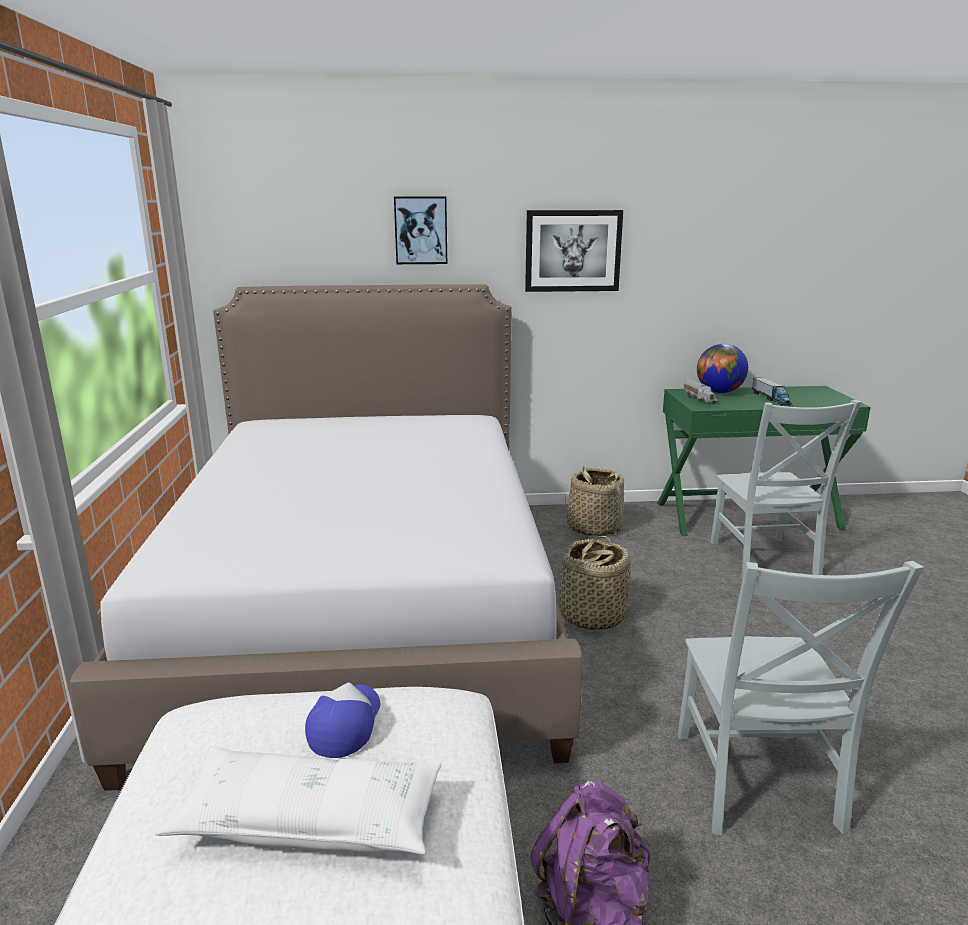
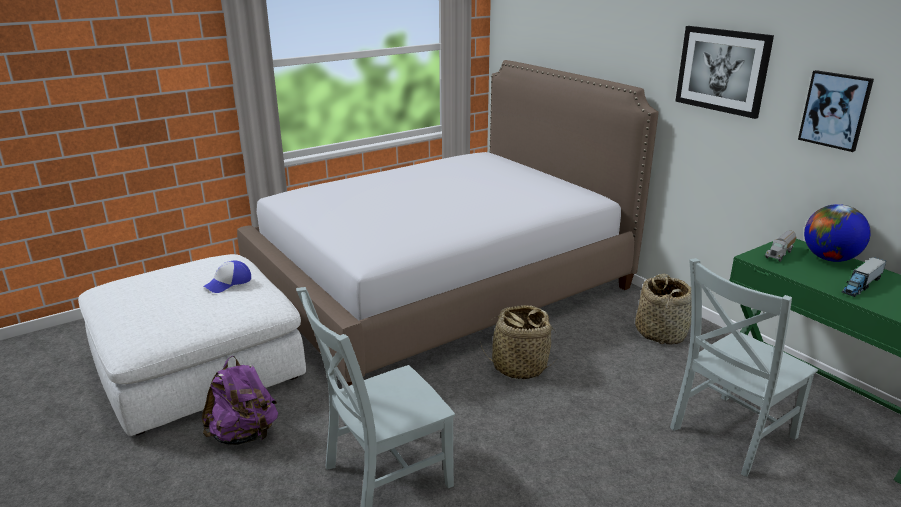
camera: 60 degrees right, 5 degrees up
white pillow [155,746,441,854] -> none
cap [305,683,380,758] -> cap turned 150 degrees clockwise [203,260,251,293]
picture [394,196,447,264] -> picture moved to [798,70,874,152]

